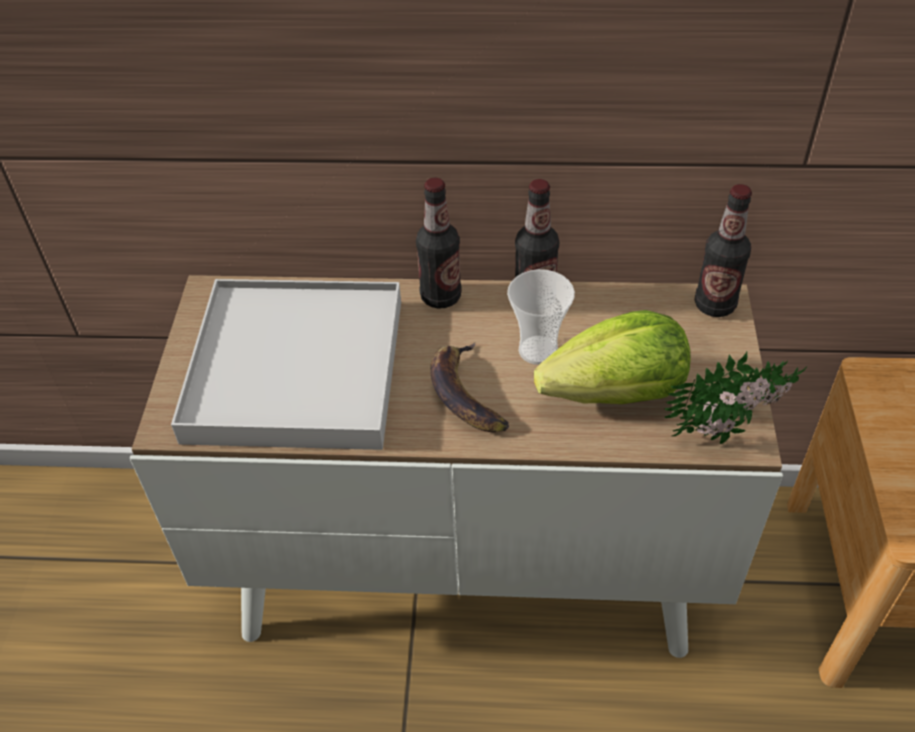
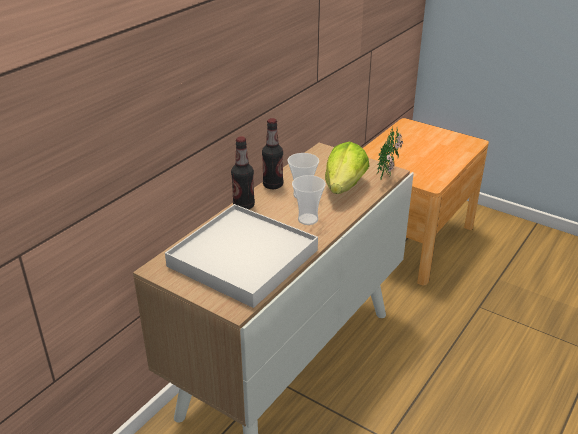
camera: 60 degrees left, 15 degrees down
banana [430,343,509,432] -> cup [292,175,326,225]
bottle [695,184,752,317] -> none

